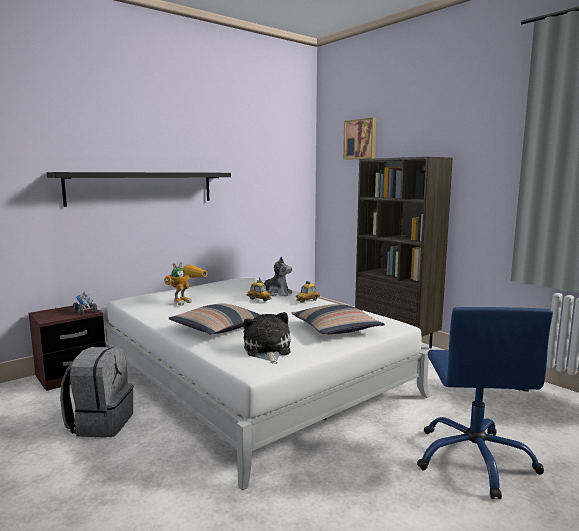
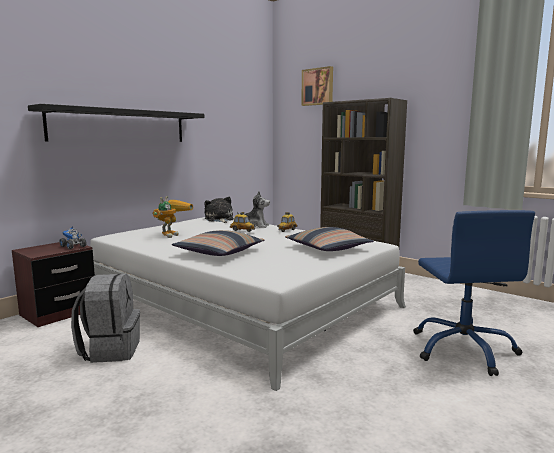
camera: 10 degrees left, 0 degrees up
plush toy [243,312,291,364] -> plush toy moved to [204,197,234,223]

